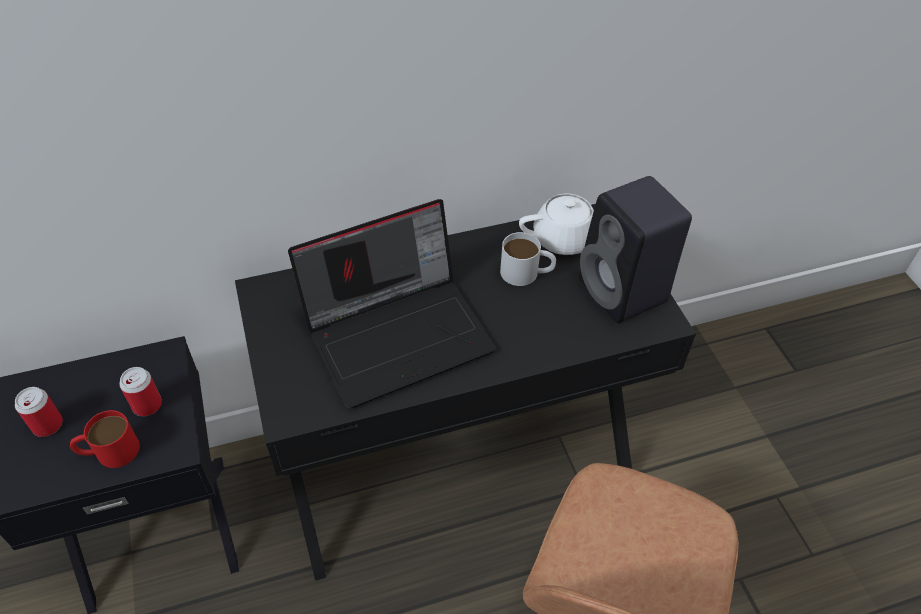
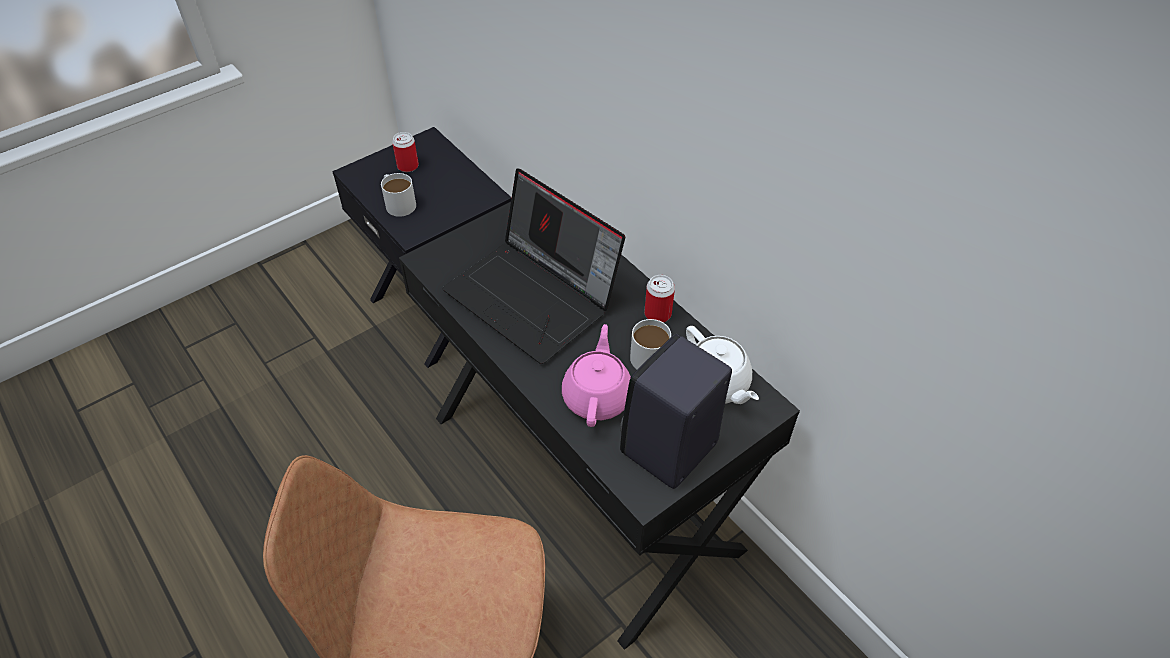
camera: 70 degrees right, 0 degrees up
red mug [70,410,140,468] -> white mug [381,173,416,217]
can [119,367,162,416] -> can moved to [644,275,675,322]
none -> pink teapot [562,324,631,427]

